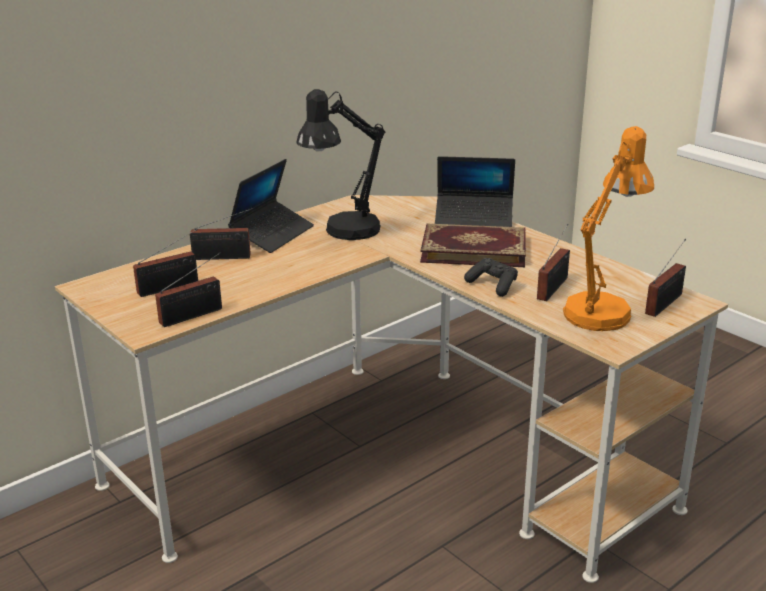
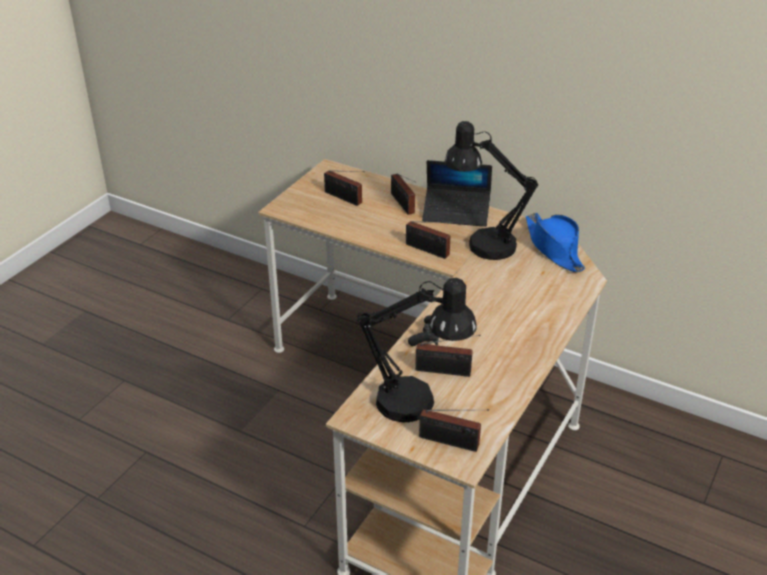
camera: 70 degrees right, 10 degrees up
radio [155,253,222,327] -> radio moved to [406,221,455,259]
book [420,224,526,267] -> none
laptop [435,156,515,227] -> none
orange table lamp [563,126,654,331] -> black table lamp [357,278,477,423]
none -> blue hat [526,213,585,272]

